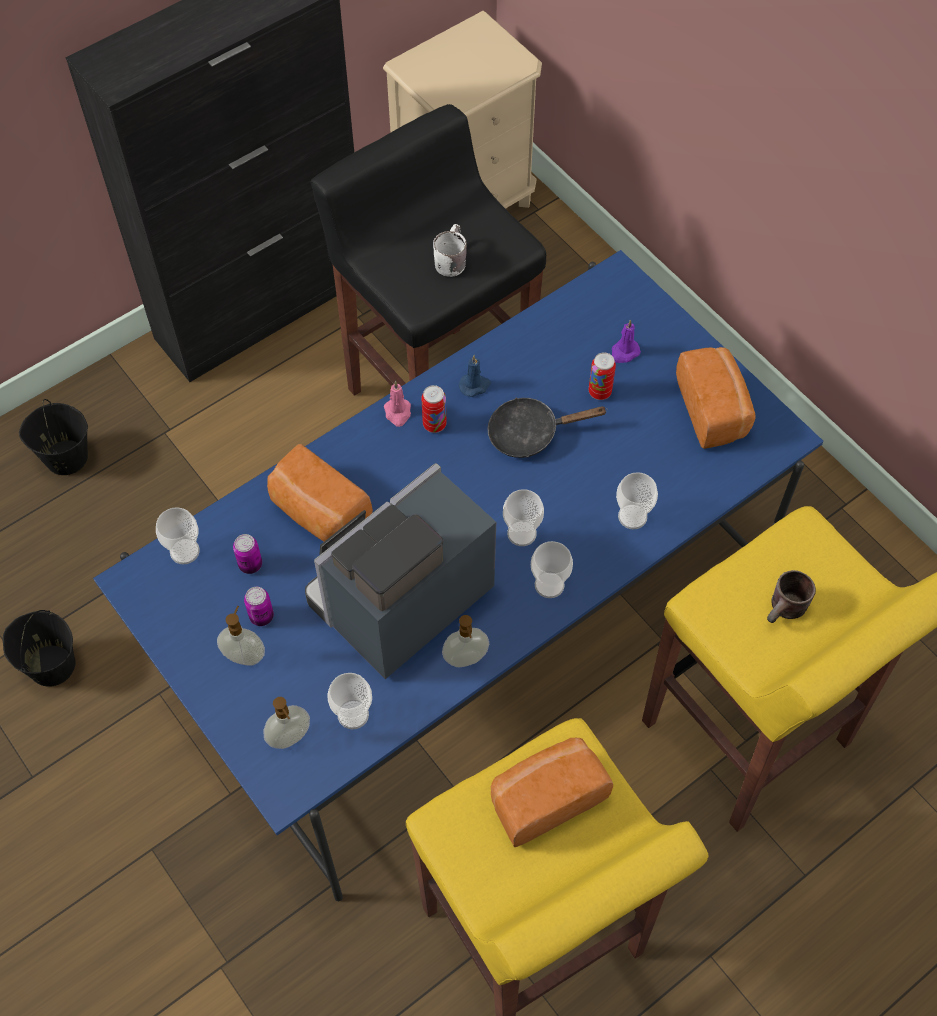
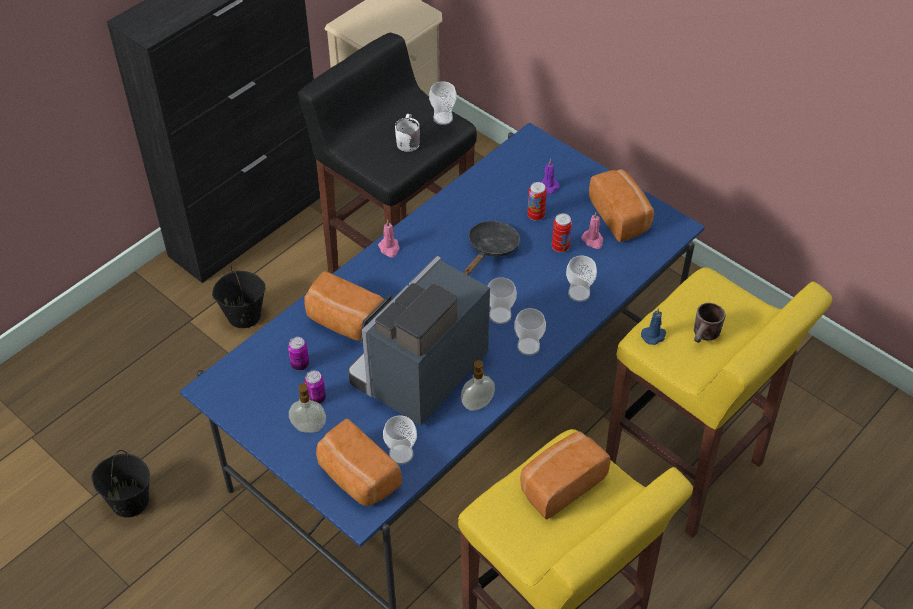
camera: 10 degrees left, 10 degrees down
black bucket [19,399,88,475] -> black bucket moved to [212,266,265,328]
cup [156,507,200,564] -> cup moved to [429,82,456,125]
soap dispenser [264,697,310,749] -> bread [316,419,402,506]
can [421,385,447,433] -> can moved to [552,213,572,252]
blue candle [459,355,491,397] -> blue candle moved to [641,308,666,345]
black frying pan [488,397,608,458] -> black frying pan turned 135 degrees clockwise [464,221,520,275]
none -> pink candle [581,212,603,249]

